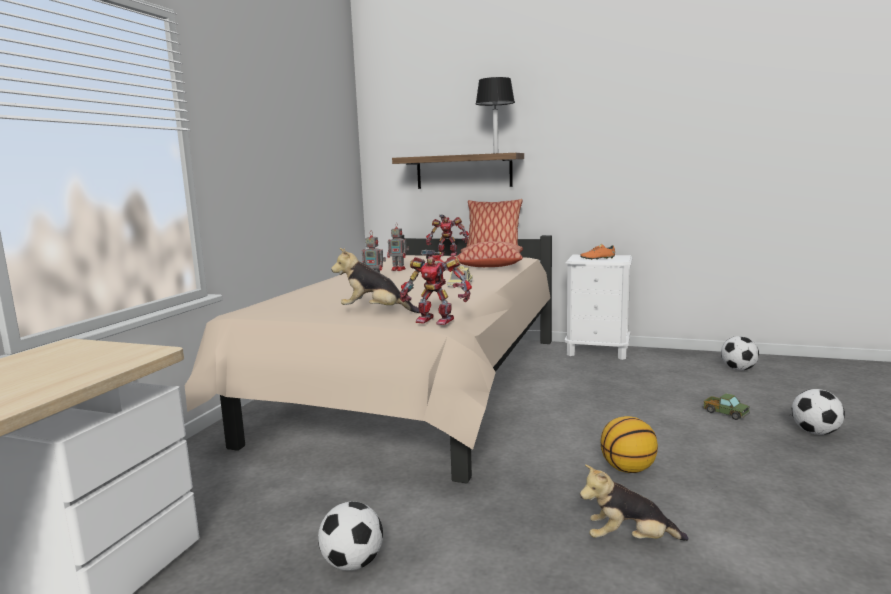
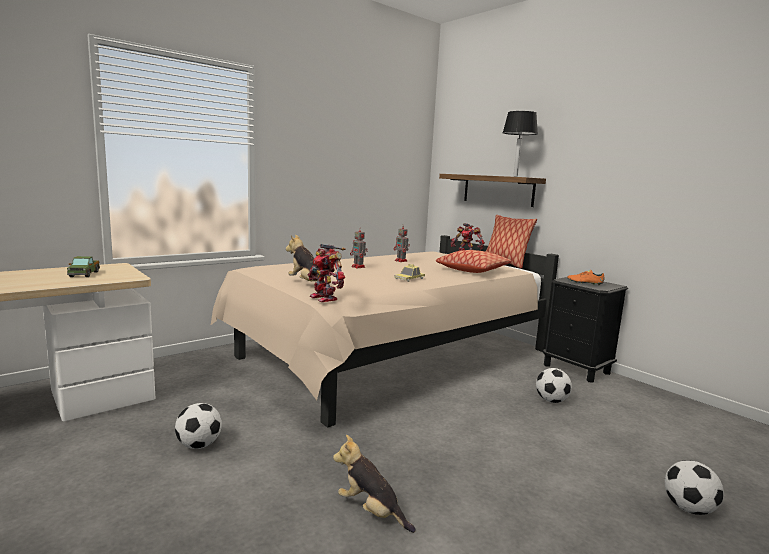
camera: 30 degrees right, 0 degrees up
white nightstand [564,255,633,360] -> black nightstand [543,277,628,383]
basketball [601,416,658,473] -> none
toy truck [703,393,750,420] -> toy truck moved to [67,256,100,277]
football [721,336,759,371] -> football moved to [536,368,572,403]

